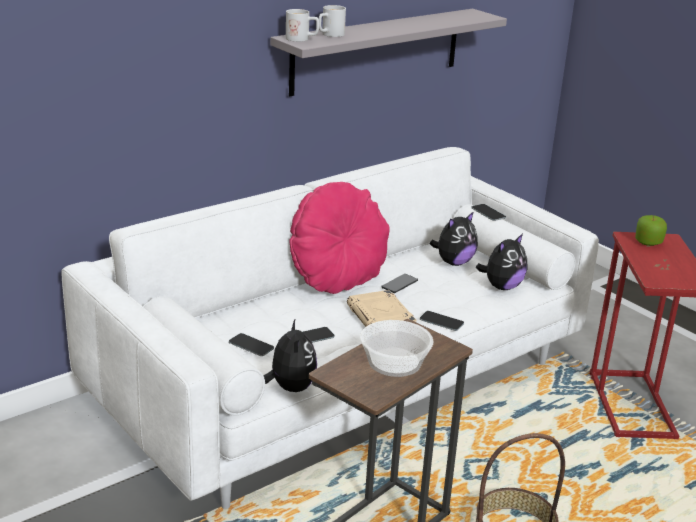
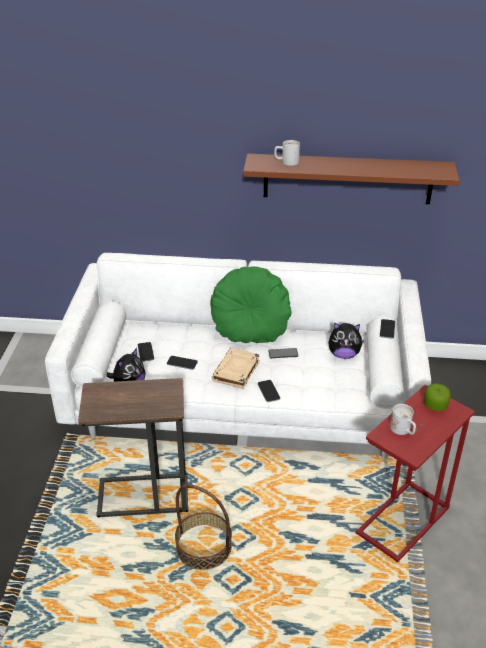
camera: 45 degrees right, 10 degrees up
grey shelf [270,9,507,96] -> brown shelf [243,154,460,204]
white mug [286,9,319,42] -> white mug moved to [390,404,416,435]
pink pillow [289,182,390,294] -> green pillow [210,266,292,343]
bowl [360,320,434,377] -> none
plush toy [476,234,527,290] -> none

